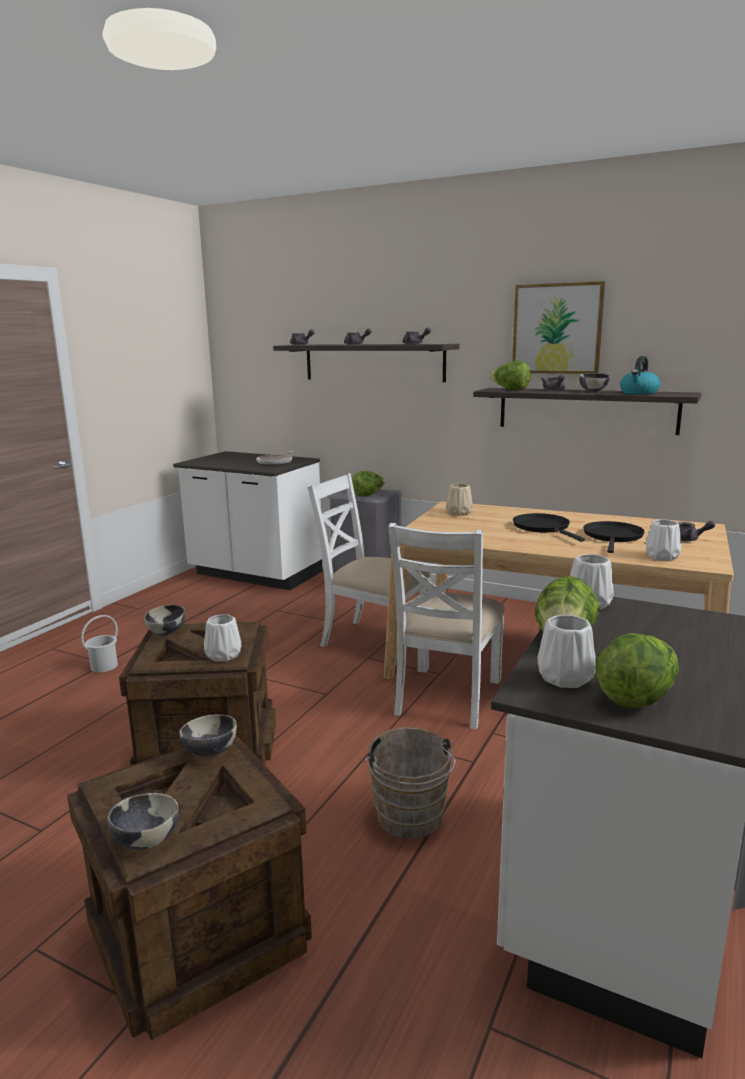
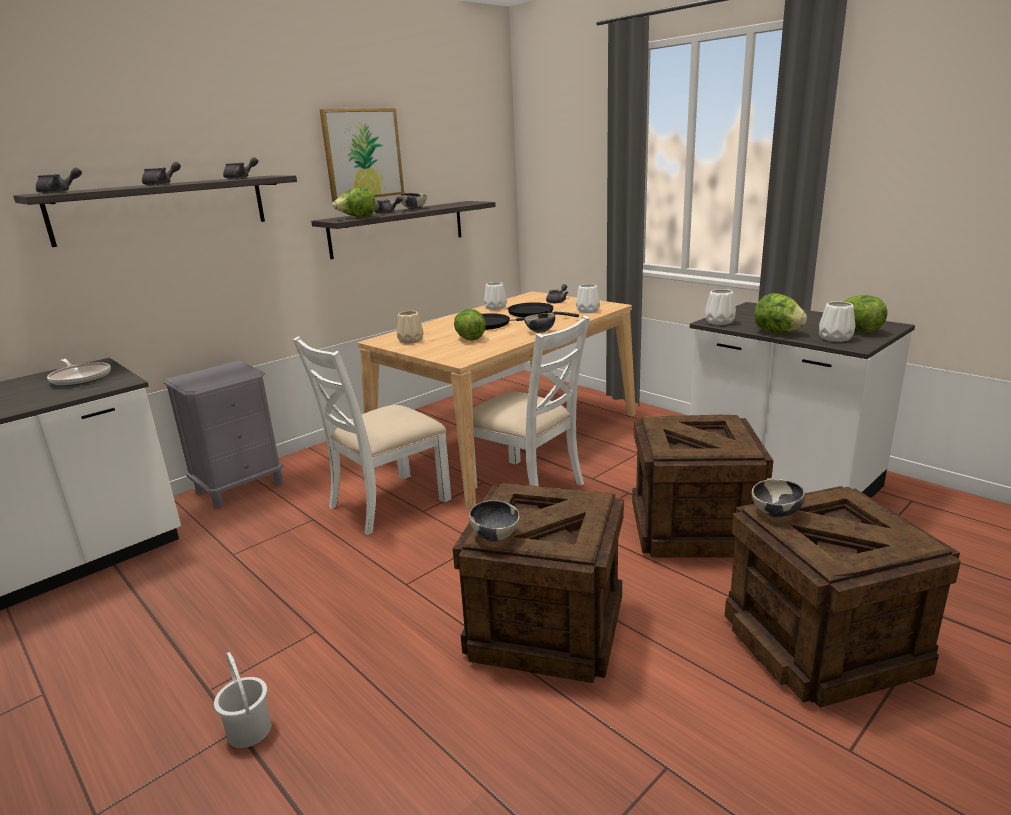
camera: 70 degrees left, 5 degrees up
bowl [107,793,179,850] -> bowl moved to [524,313,555,333]
white vase [204,614,242,662] -> white vase moved to [484,282,507,310]
lettuce [352,471,386,497] -> lettuce moved to [454,309,486,341]
brown bucket [365,727,455,839] -> crate [632,415,773,558]
kettle [620,356,661,394] -> none

